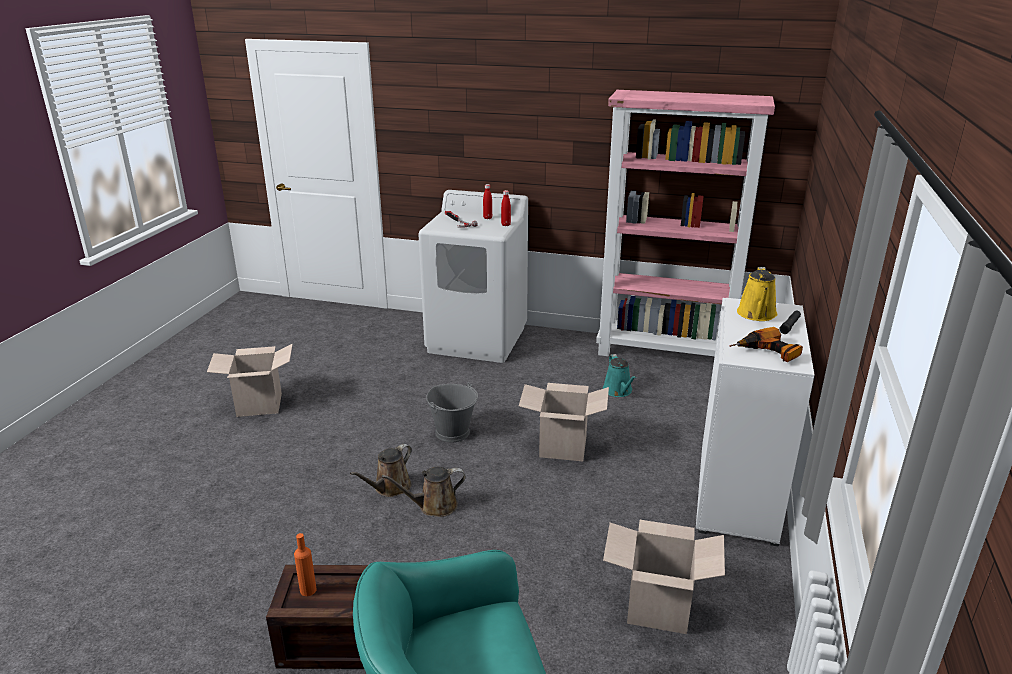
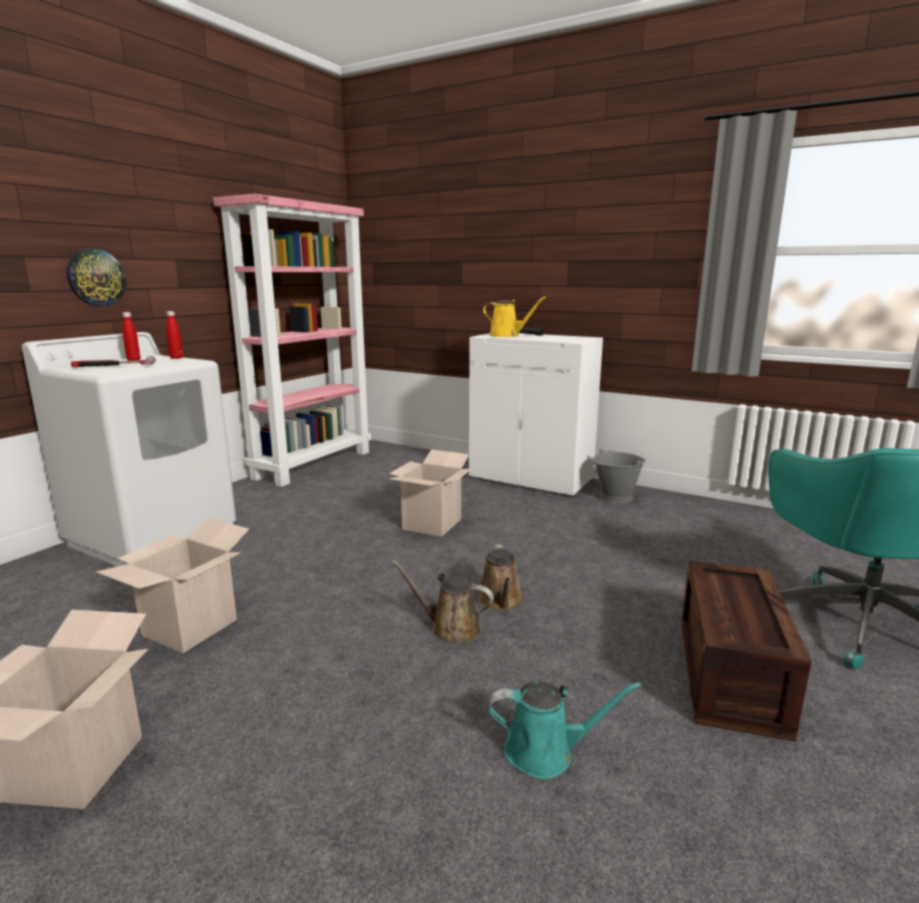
camera: 75 degrees left, 10 degrees down
orange bottle [294,533,316,596] -> none
brown watering can [350,444,412,497] -> brown watering can turned 150 degrees clockwise [391,560,494,644]
grey bucket [426,382,478,442] -> grey bucket moved to [593,448,646,503]
turquoise watering can [603,354,636,397] -> turquoise watering can moved to [489,682,641,779]
cardboard box [603,520,725,634] -> cardboard box moved to [96,518,249,653]
power drill [729,327,803,362] -> none
none -> wall clock [67,248,126,306]

